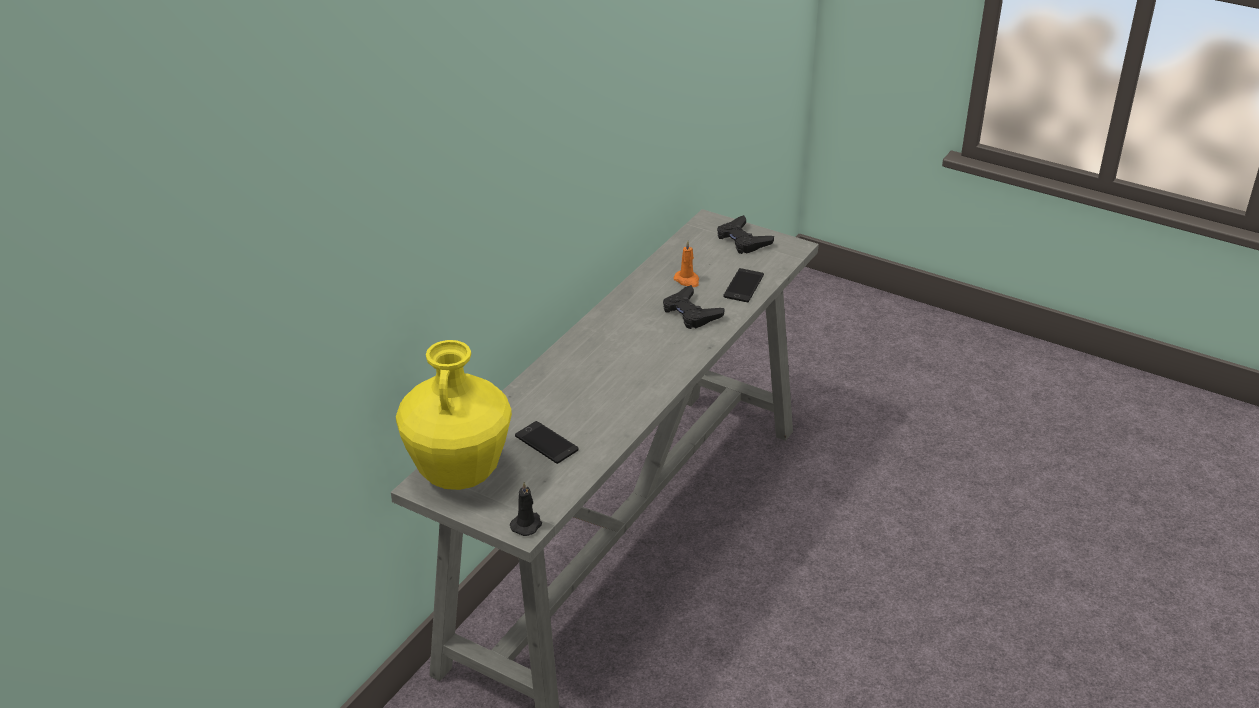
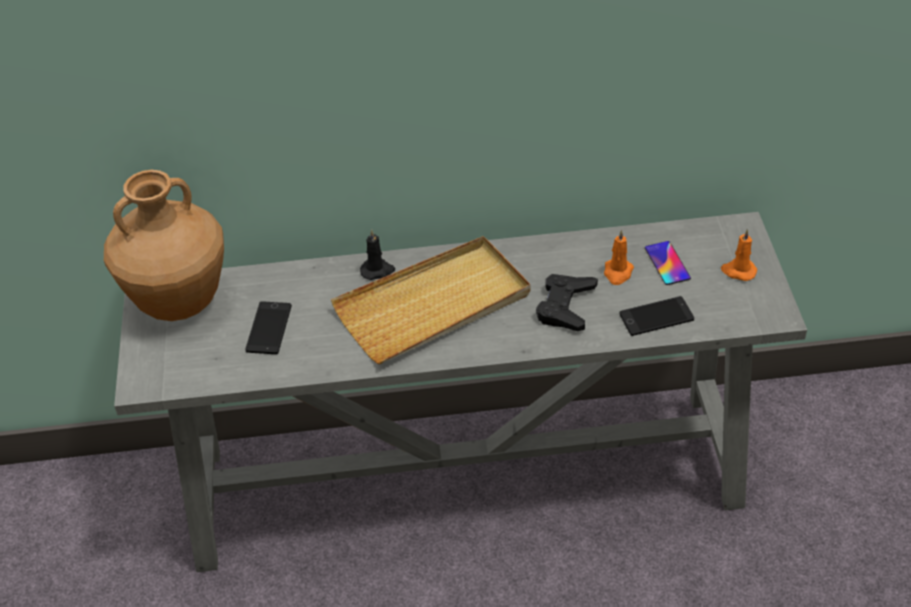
camera: 55 degrees right, 10 degrees up
yellow vase [396,340,512,490] -> brown vase [104,170,224,321]
black candle [510,482,542,536] -> black candle moved to [360,229,395,280]
black game controller [717,215,774,254] -> orange candle [721,229,757,281]
none -> beige tray [331,236,530,364]
none -> phone [645,241,691,285]

